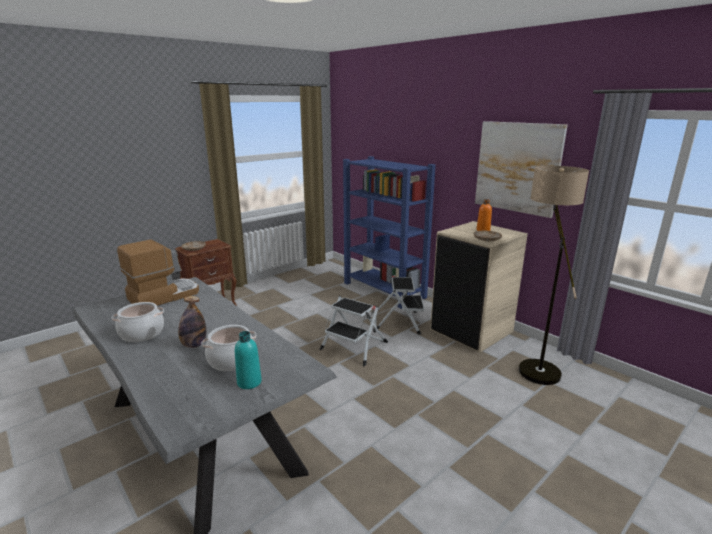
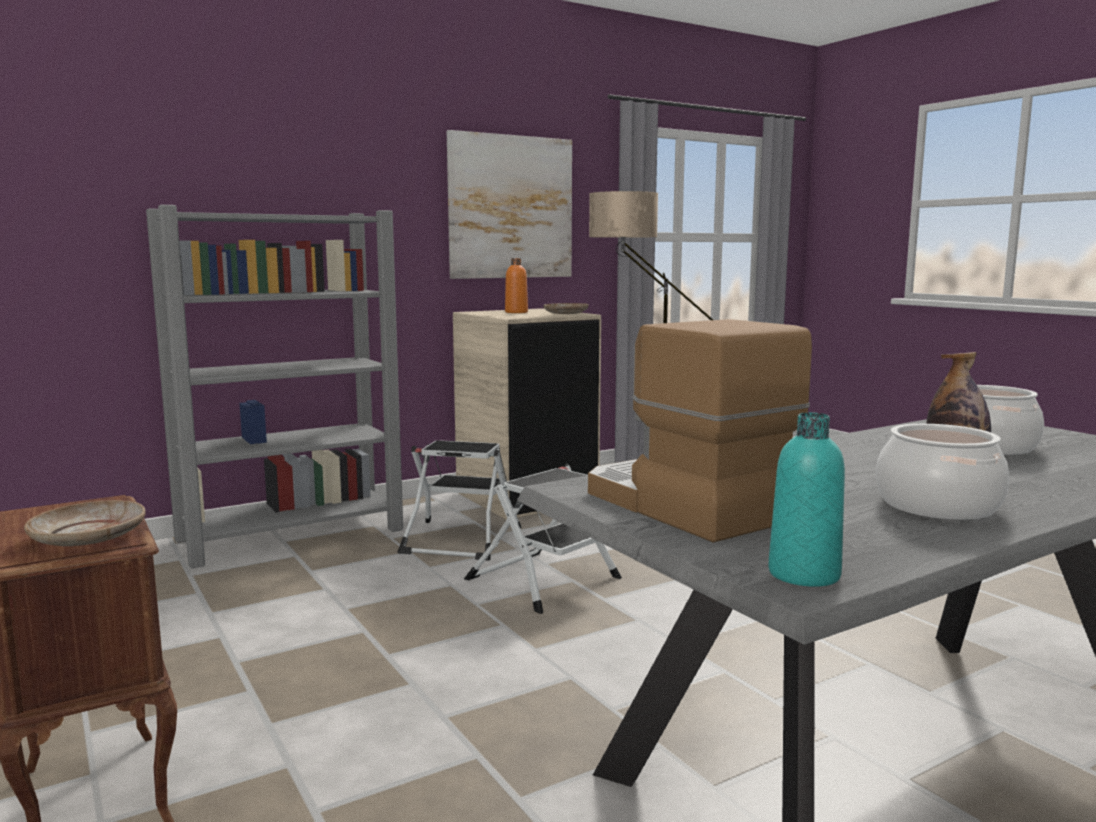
camera: 80 degrees left, 10 degrees down
turquoise bottle [235,331,262,389] -> turquoise bottle moved to [768,412,845,587]
blue bookcase [343,156,436,309] -> grey bookcase [146,205,403,568]

